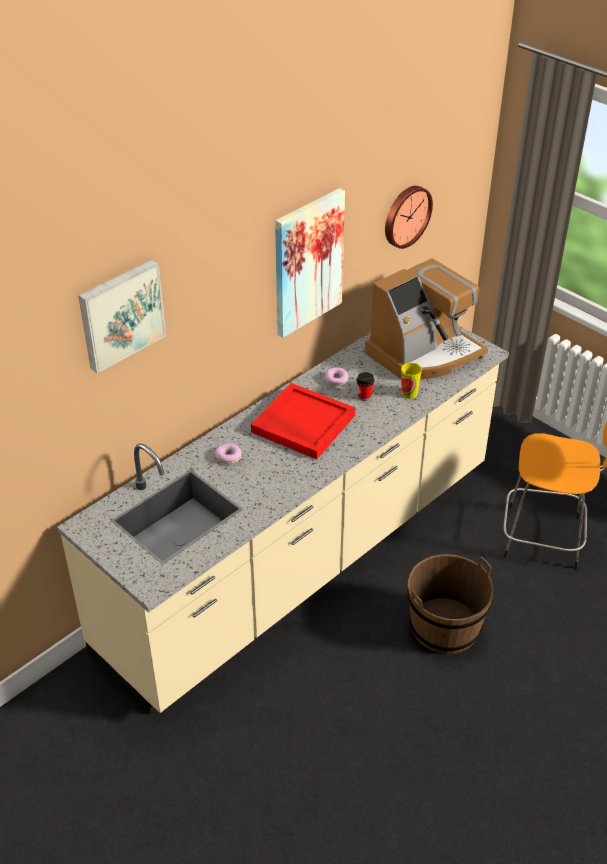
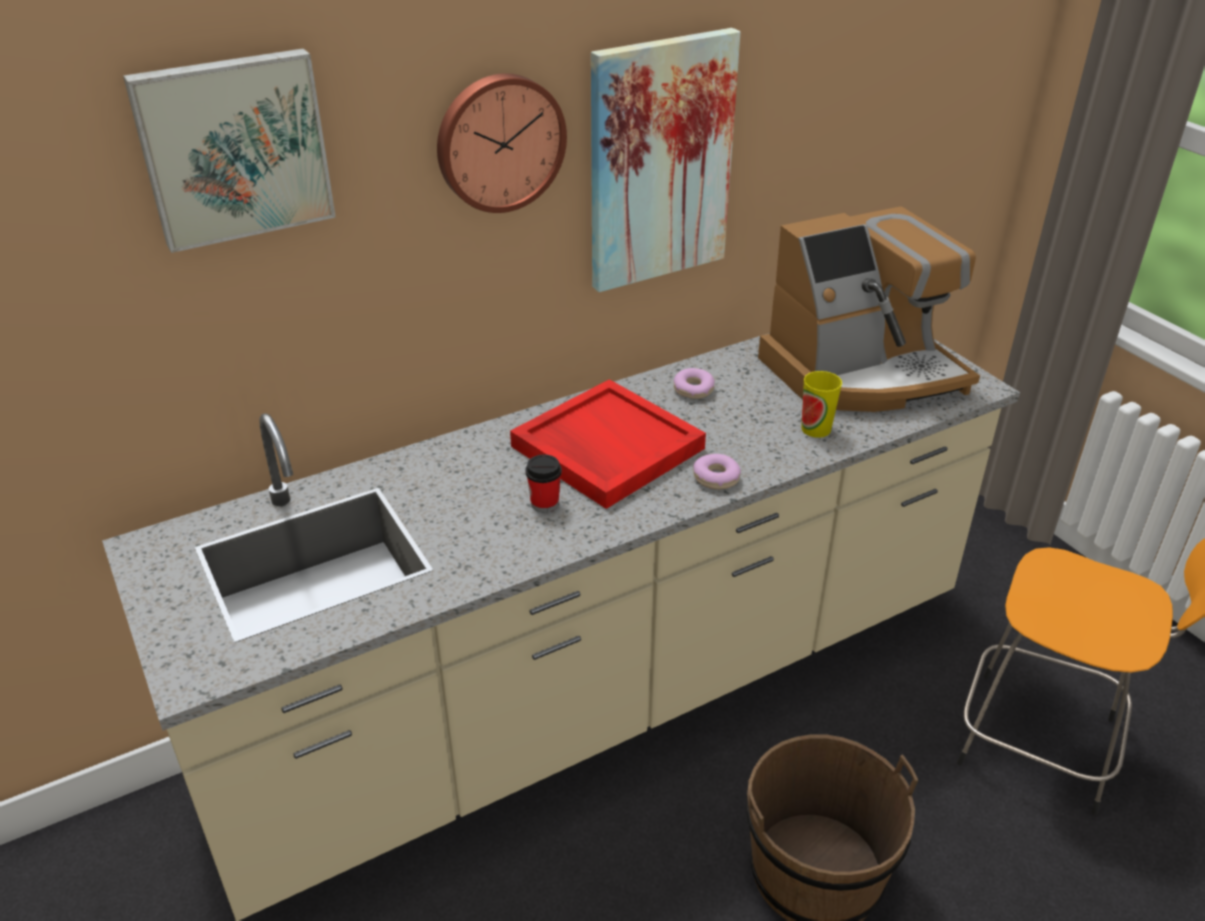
camera: 15 degrees right, 5 degrees down
donut [215,443,242,464] -> donut moved to [693,454,741,490]
cup [357,372,375,401] -> cup moved to [525,454,562,513]
wall clock [385,186,433,249] -> wall clock moved to [437,73,567,213]

